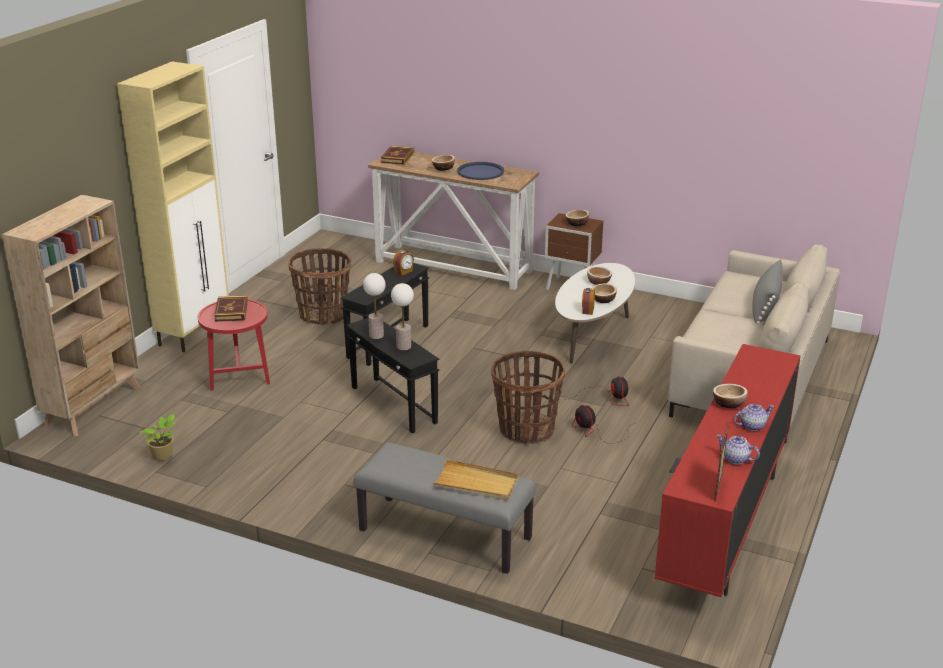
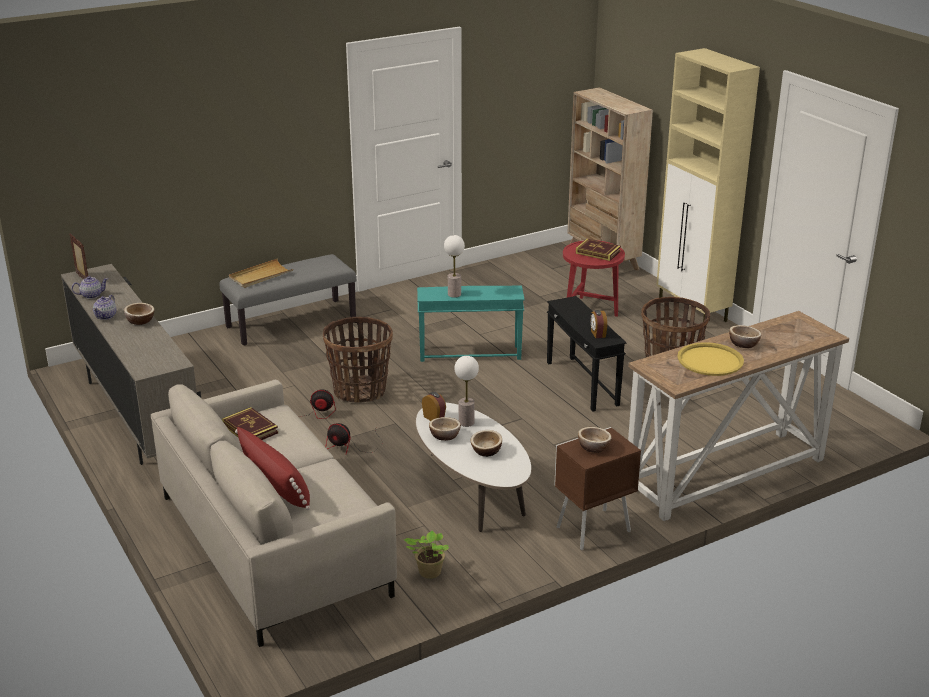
camera: 125 degrees right, 0 degrees up
potted plant [140,414,176,461] -> potted plant moved to [404,530,449,579]
black side table [346,318,439,433] -> turquoise side table [417,286,525,362]
table lamp [363,273,386,339] -> table lamp moved to [454,356,479,427]
book [381,146,414,165] -> book moved to [222,407,278,440]
blue tray [457,162,504,180] -> yellow tray [677,342,744,376]
red tv stand [655,344,801,597] -> beige tv stand [61,264,201,465]
grey pillow [752,260,783,325] -> red pillow [235,427,310,510]

